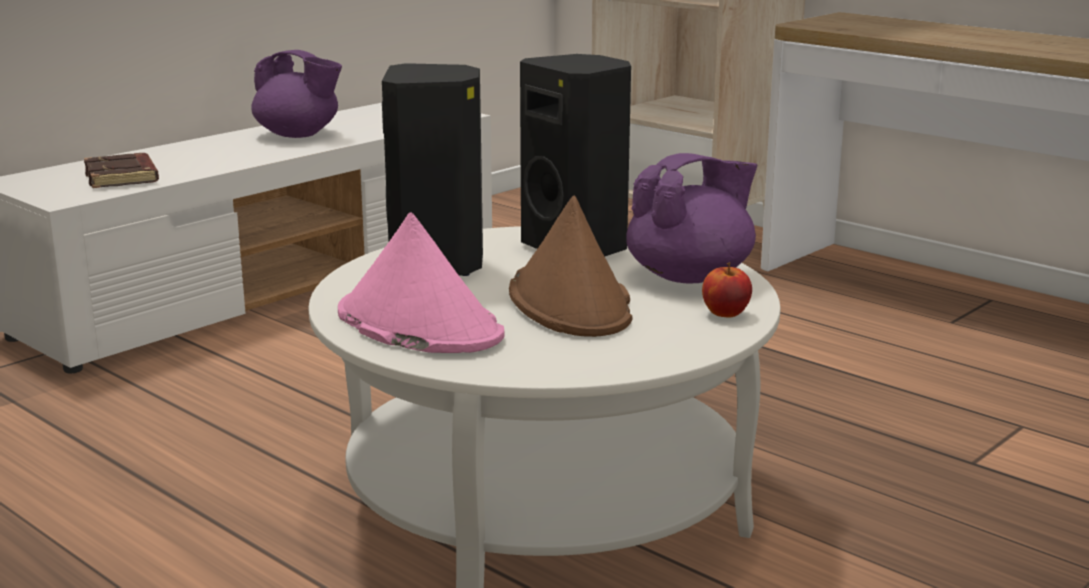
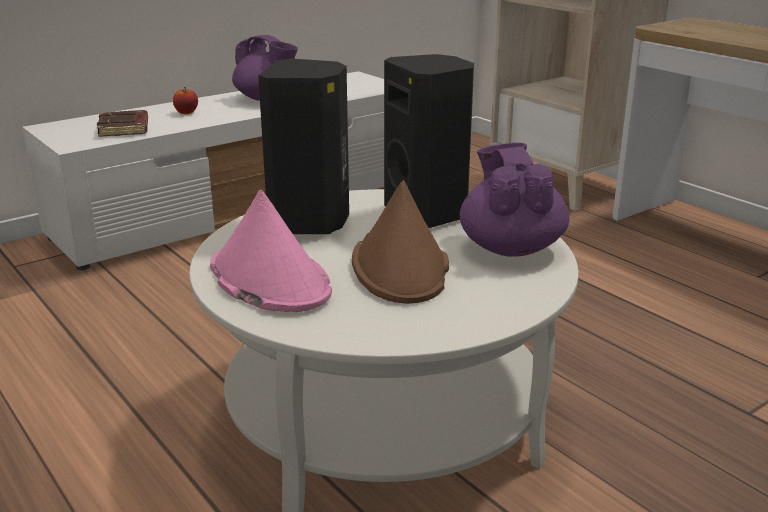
camera: 10 degrees right, 5 degrees up
purple teapot [626,153,757,284] -> purple teapot turned 75 degrees counterclockwise [460,143,569,257]
apple [702,262,752,317] -> apple moved to [173,87,198,114]

